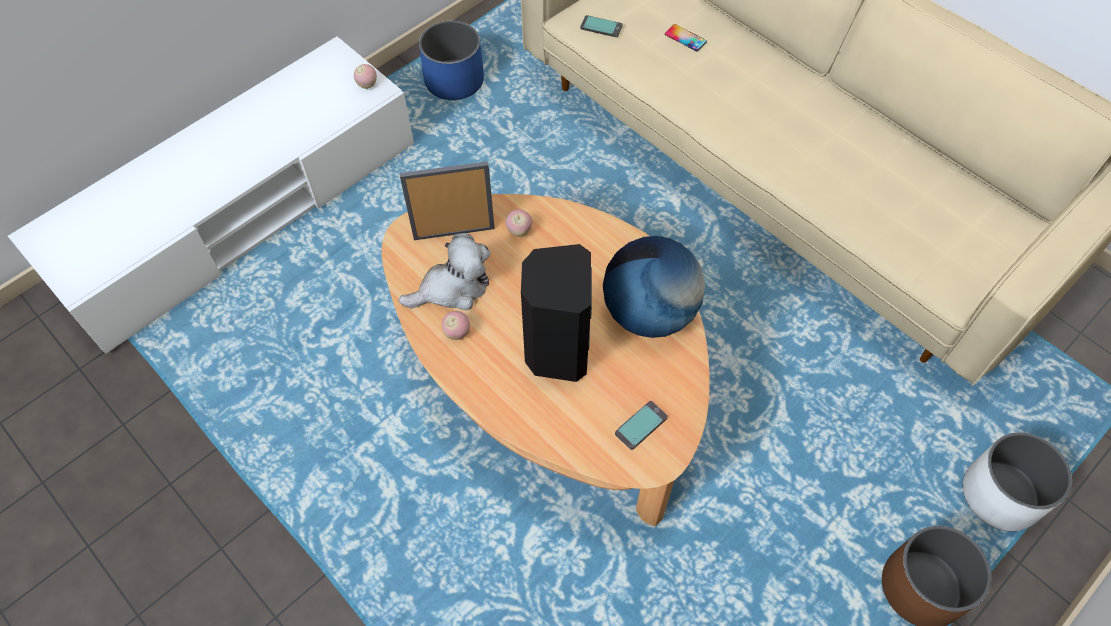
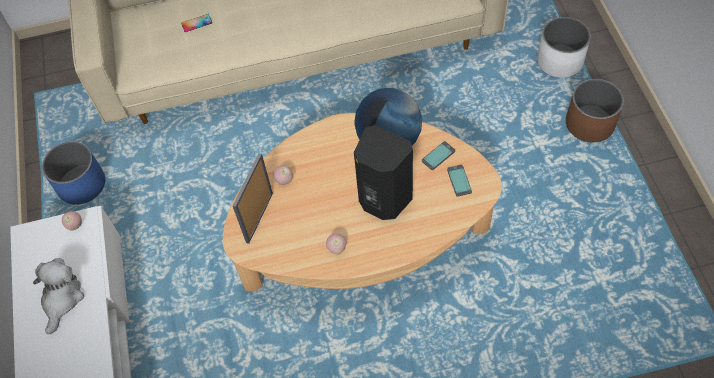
camera: 55 degrees left, 0 degrees up
plush toy [398,233,491,310] -> plush toy moved to [33,258,84,334]
phone [580,15,622,37] -> phone moved to [422,141,455,170]

